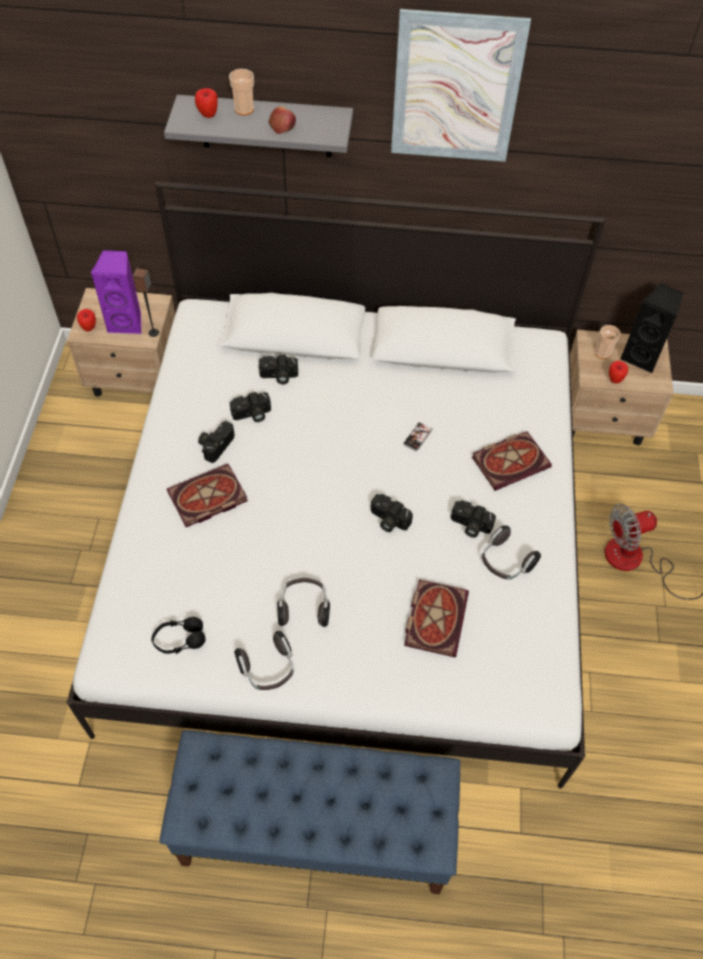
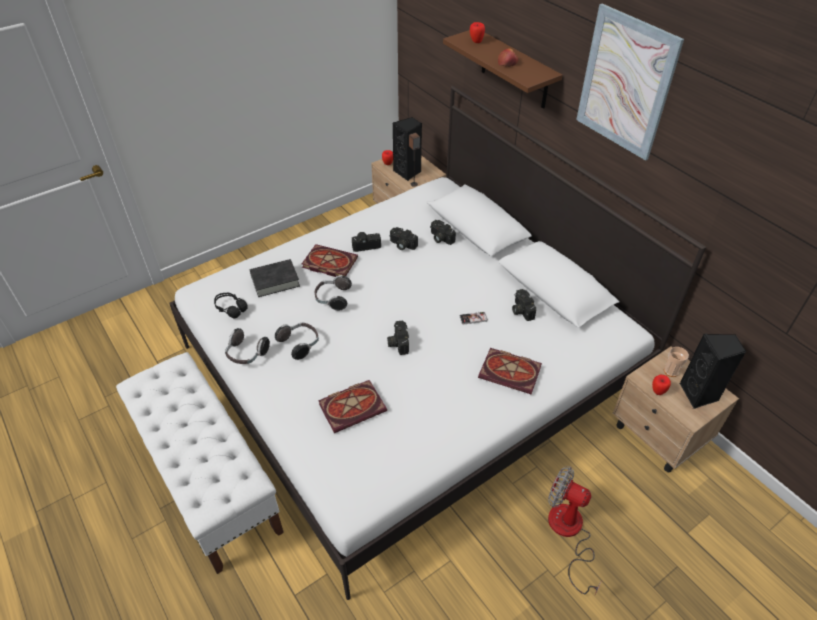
camera: 50 degrees right, 10 degrees down
purple speaker [90,250,141,334] -> black speaker [393,117,422,181]
blue bench [159,730,460,894] -> white bench [116,352,284,574]
grey shelf [164,95,353,157] -> brown shelf [443,30,562,109]
cup [229,69,254,115] -> none
camera [451,500,496,538] -> camera moved to [512,289,536,321]
headphones [482,525,541,580] -> headphones moved to [315,275,352,311]
none -> black book [250,259,300,297]

